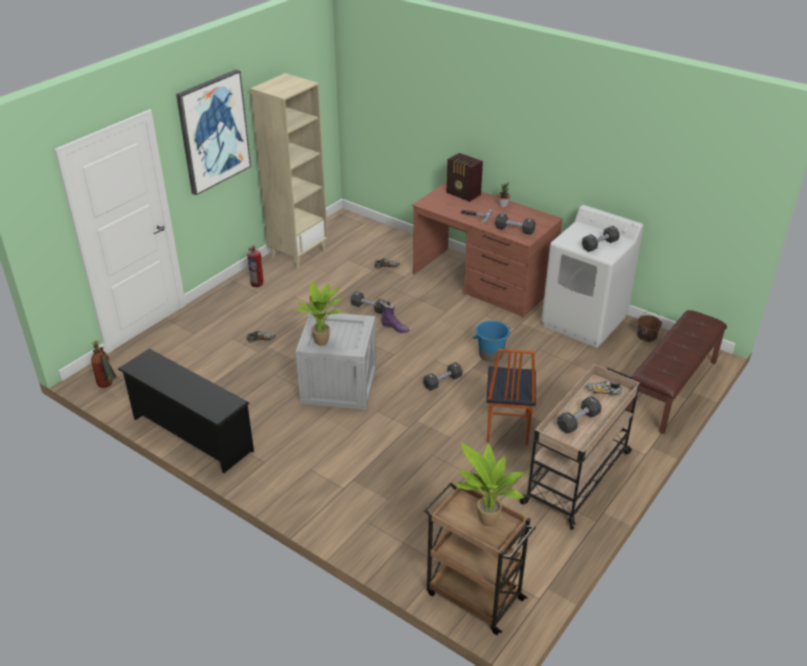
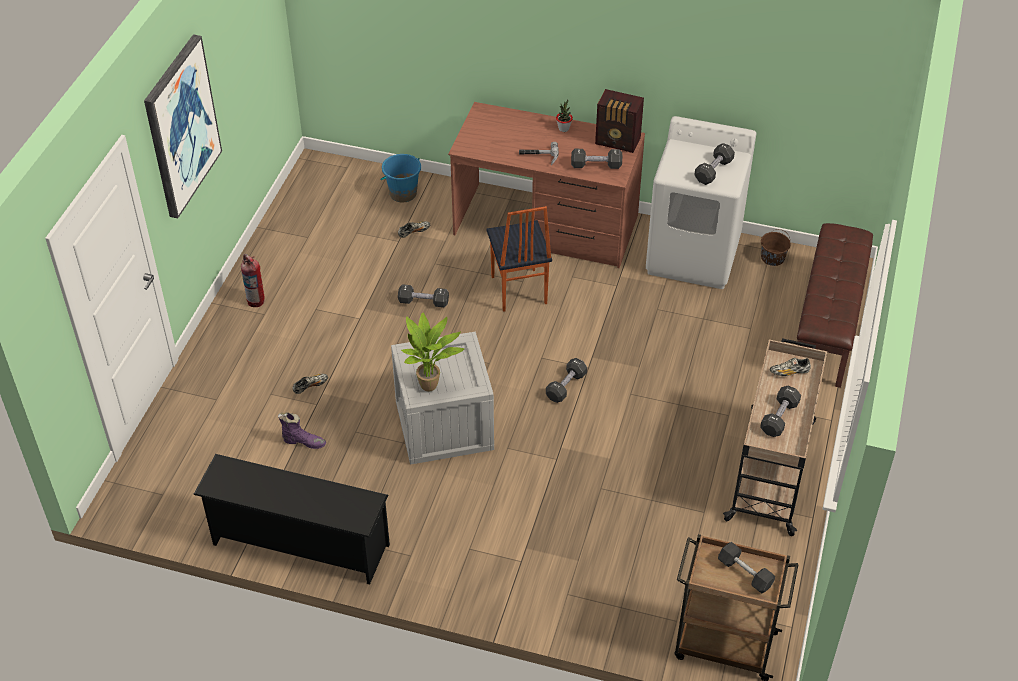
camera: 20 degrees left, 10 degrees up
fire extinguisher [91,340,117,388] -> none
beige bookcase [250,73,328,269] -> none
purple boot [381,301,409,333] -> purple boot moved to [278,412,326,449]
radio [447,153,483,202] -> radio moved to [595,89,644,153]
potted plant [455,443,526,526] -> grey dumbbell [718,542,775,594]
blue bucket [473,320,510,362] -> blue bucket moved to [381,154,421,202]
chair [487,349,536,445] -> chair moved to [487,206,552,312]

